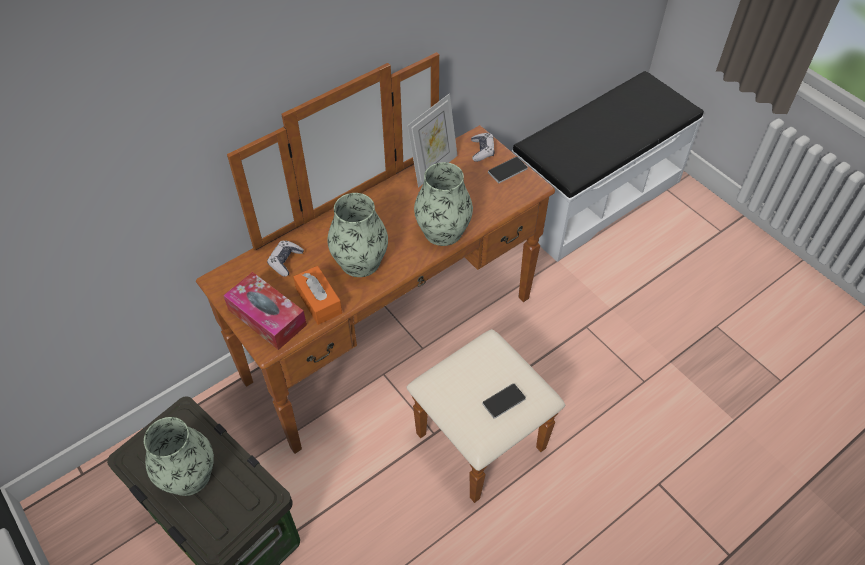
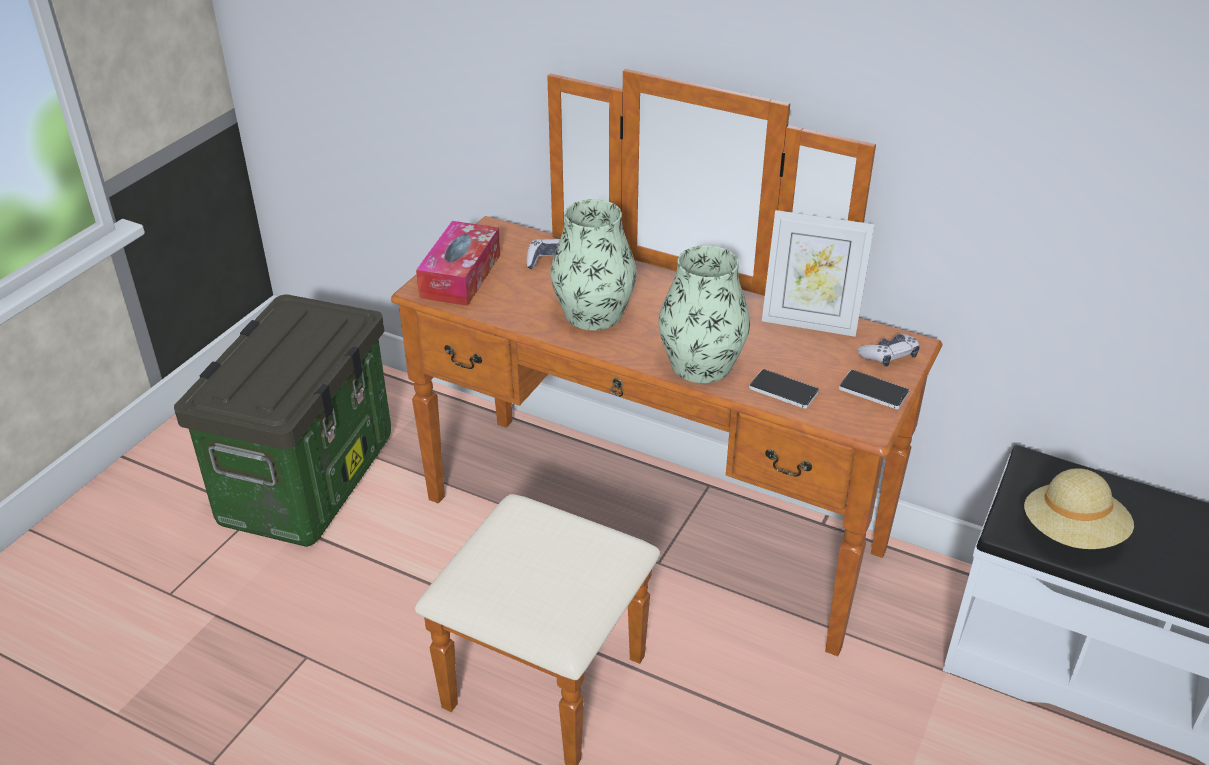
camera: 65 degrees right, 15 degrees down
vase [144,417,214,496] -> none
orange tissue box [293,266,342,325] -> none
phone [482,383,526,419] -> phone moved to [749,369,819,409]
none -> beige hat [1024,468,1134,549]

